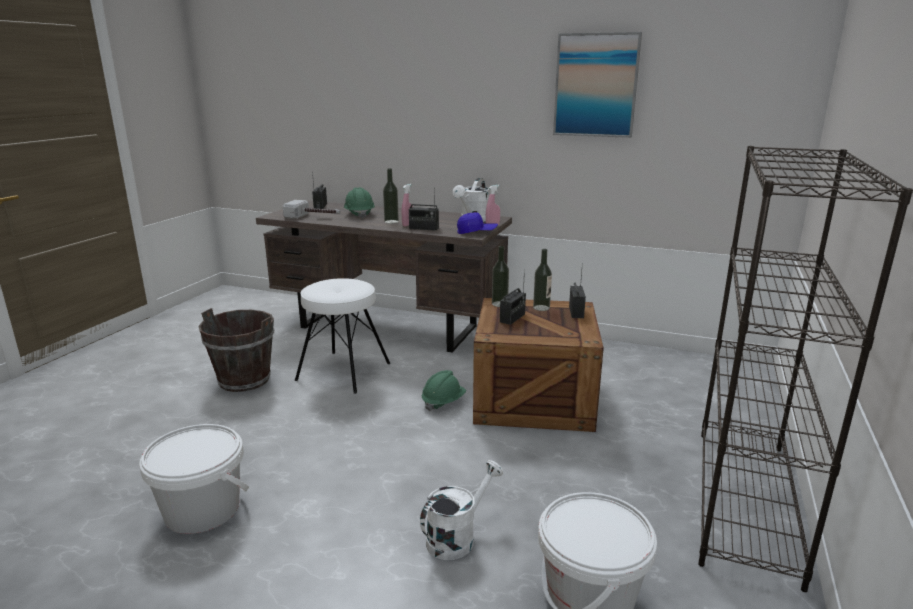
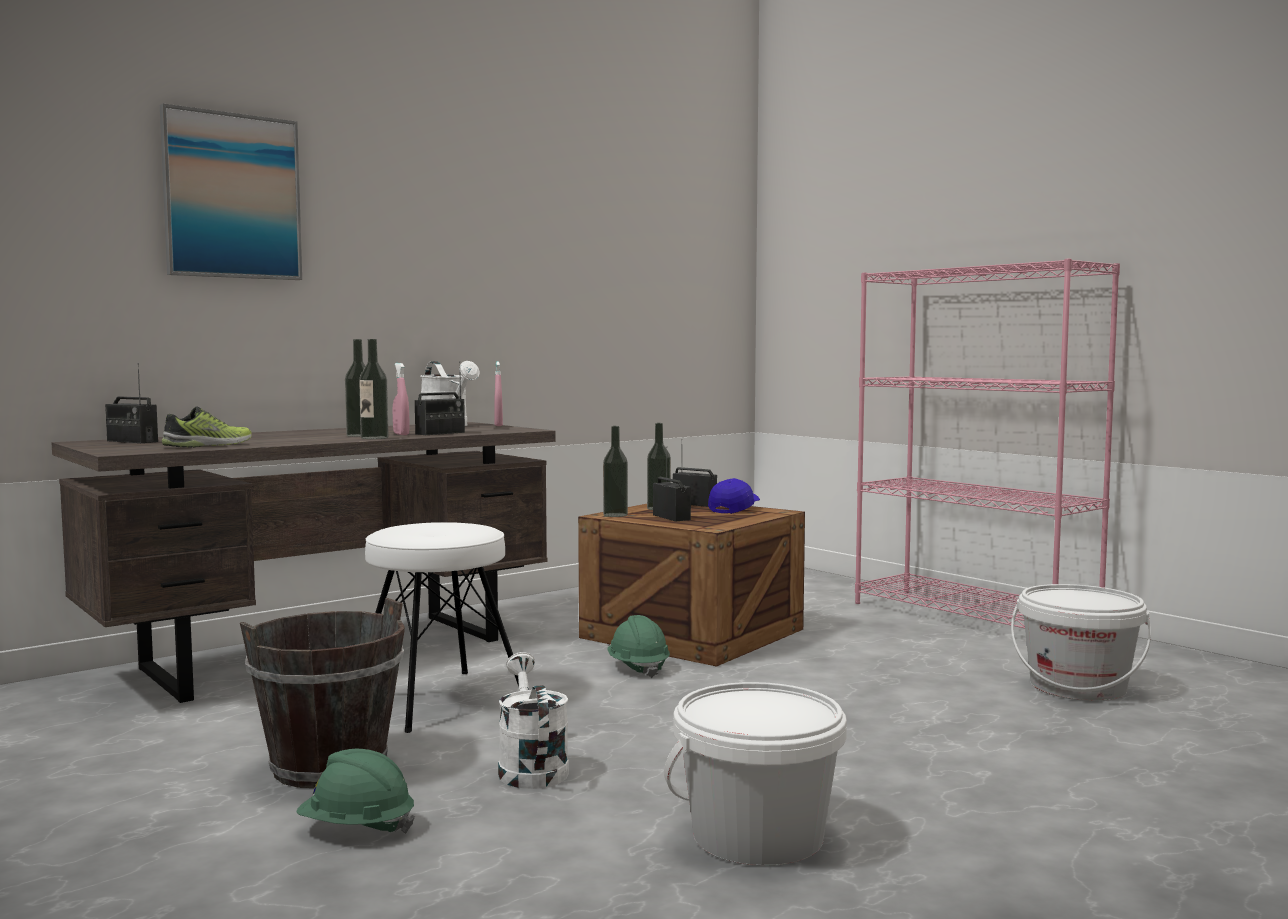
camera: 60 degrees left, 15 degrees down
hammer [282,200,340,219] -> shoe [162,407,252,448]
green hard hat [344,187,375,219] -> green hard hat moved to [296,749,415,834]
white watering can [420,460,503,560] -> white watering can moved to [498,652,569,789]
blue cap [457,212,498,234] -> blue cap moved to [708,478,760,514]
picture [553,32,642,138] -> picture moved to [160,104,302,280]
black bookcase [698,146,913,592] -> pink bookcase [855,259,1120,628]
none -> bottle [359,339,389,439]

